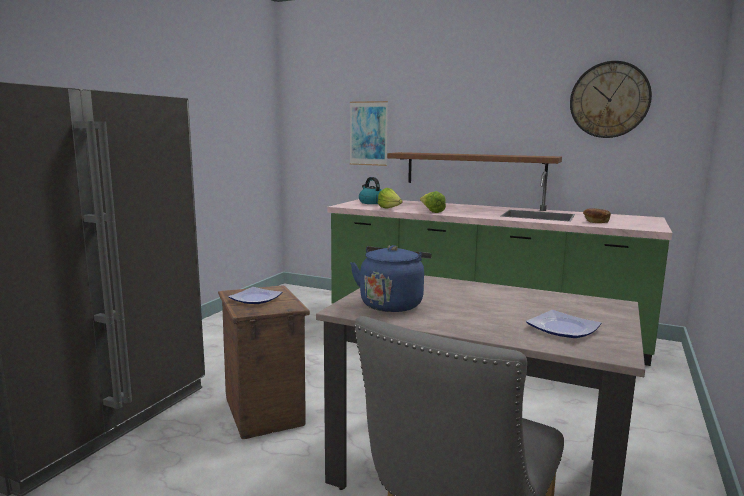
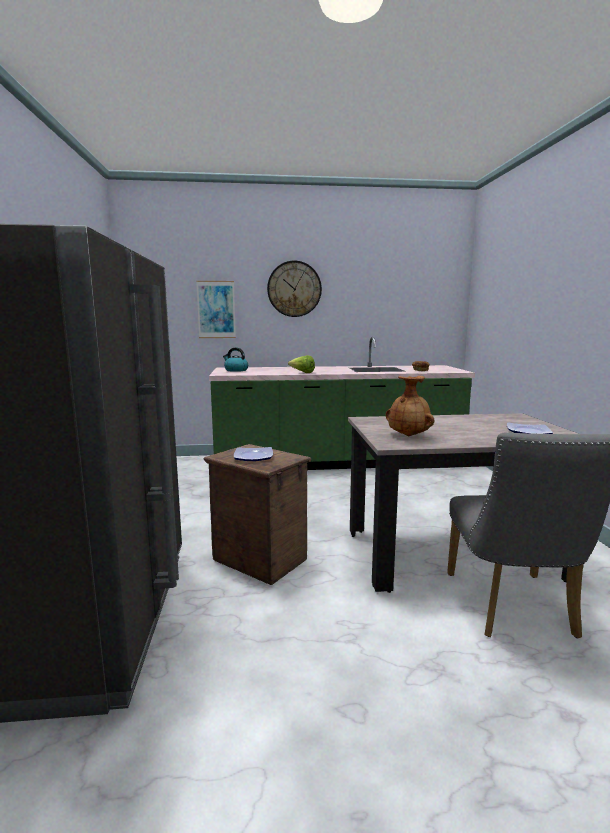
camera: 30 degrees left, 0 degrees up
blue kettle [350,245,432,312] -> brown vase [386,376,434,436]
lettuce [378,188,403,209] -> none
shelf [387,152,562,183] -> none
wall clock [570,61,652,138] -> wall clock moved to [267,260,322,317]

